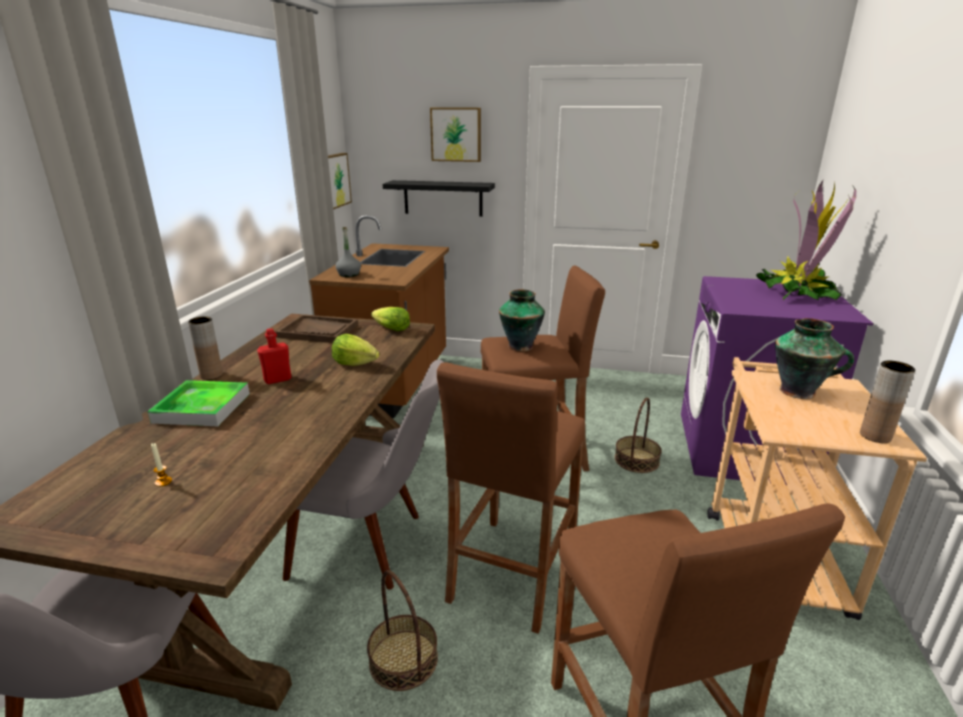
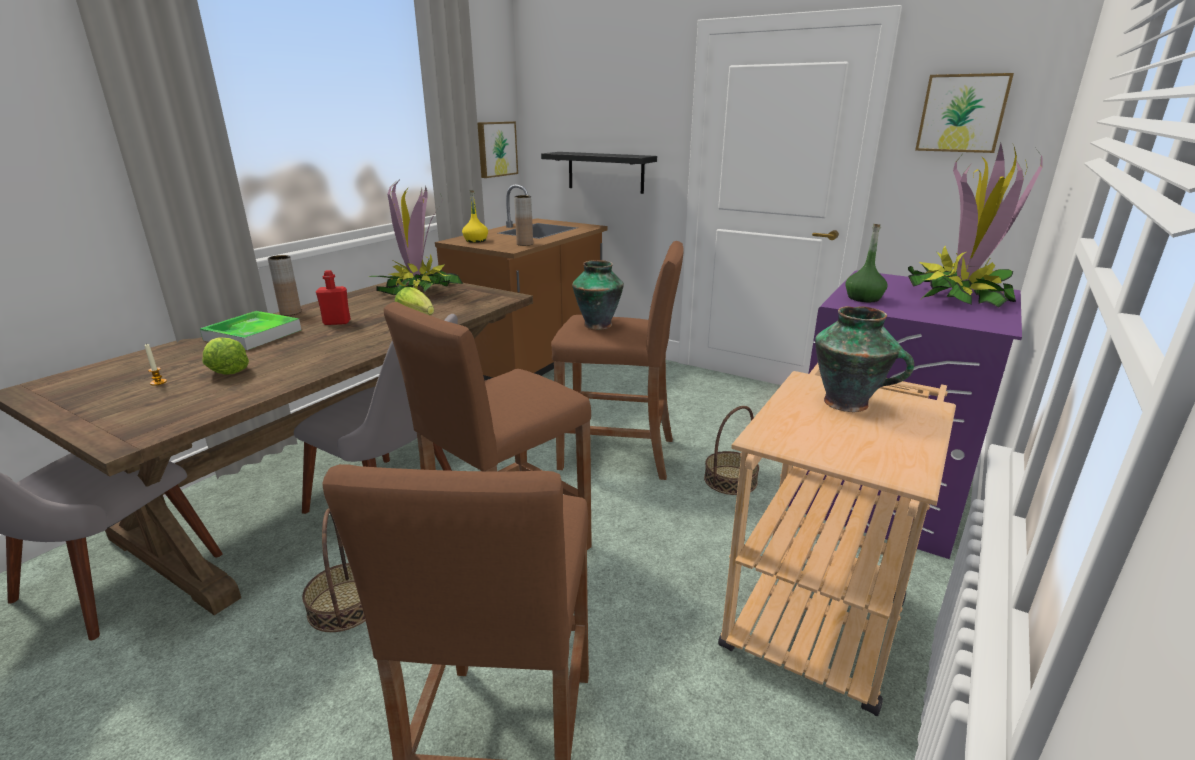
camera: 20 degrees right, 0 degrees up
brown tray [276,315,358,343] -> potted plant [369,181,463,295]
grey bottle [335,227,361,277] -> yellow bottle [462,190,488,243]
lettuce [371,307,410,331] -> lettuce moved to [203,337,249,375]
picture [430,108,481,162] -> picture moved to [915,73,1014,153]
brown vase [860,361,915,443] -> brown vase moved to [514,195,533,246]
none -> green bottle [845,224,888,302]

